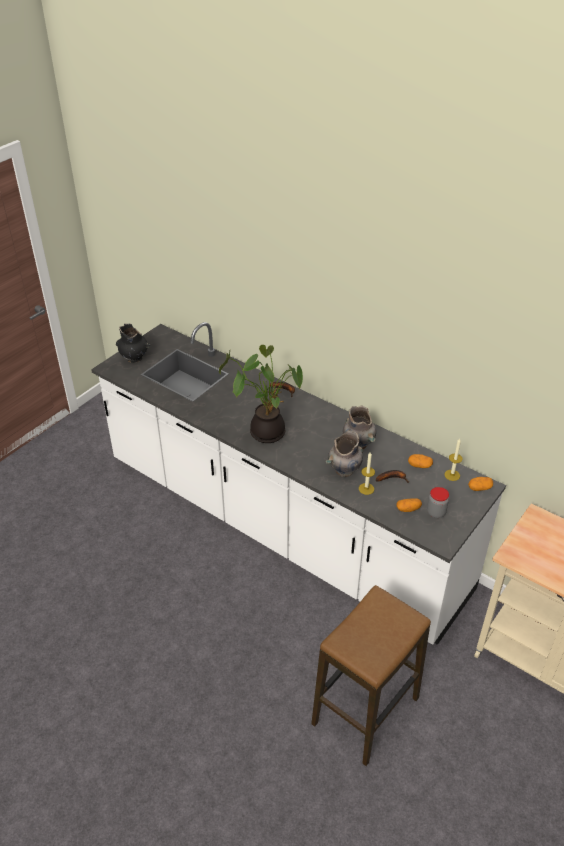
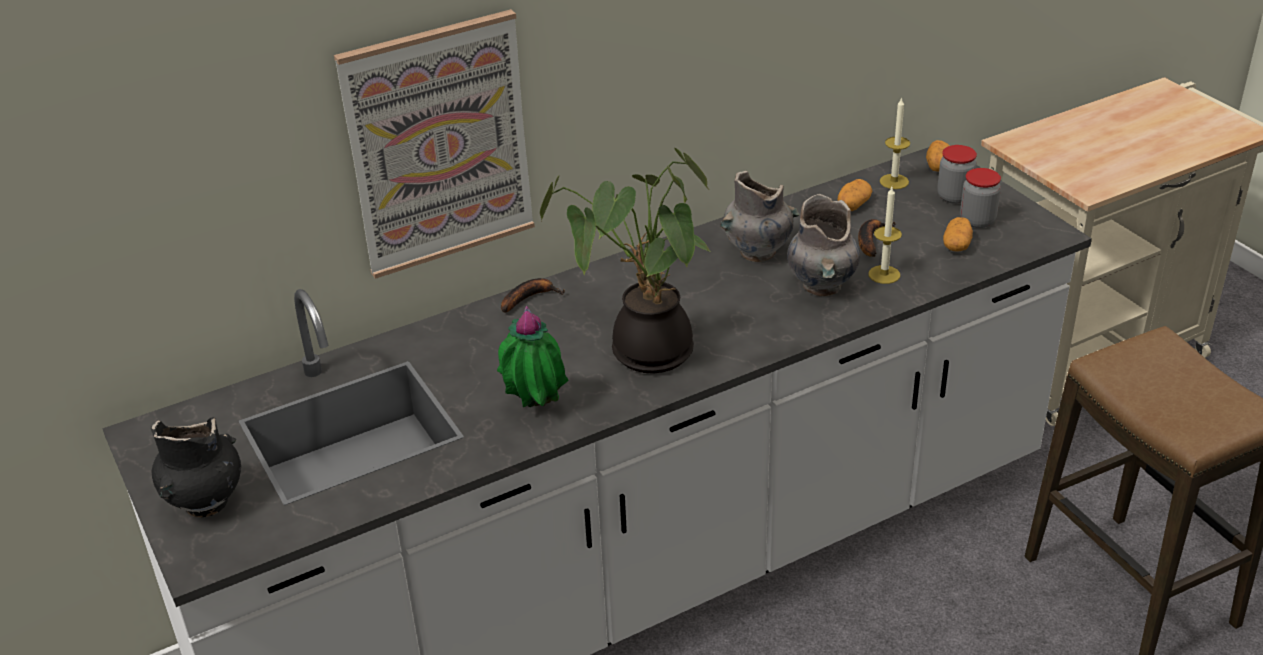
camera: 65 degrees left, 5 degrees down
none -> picture [334,9,535,279]
none -> potted plant [497,306,569,407]
none -> jar [937,145,977,204]

